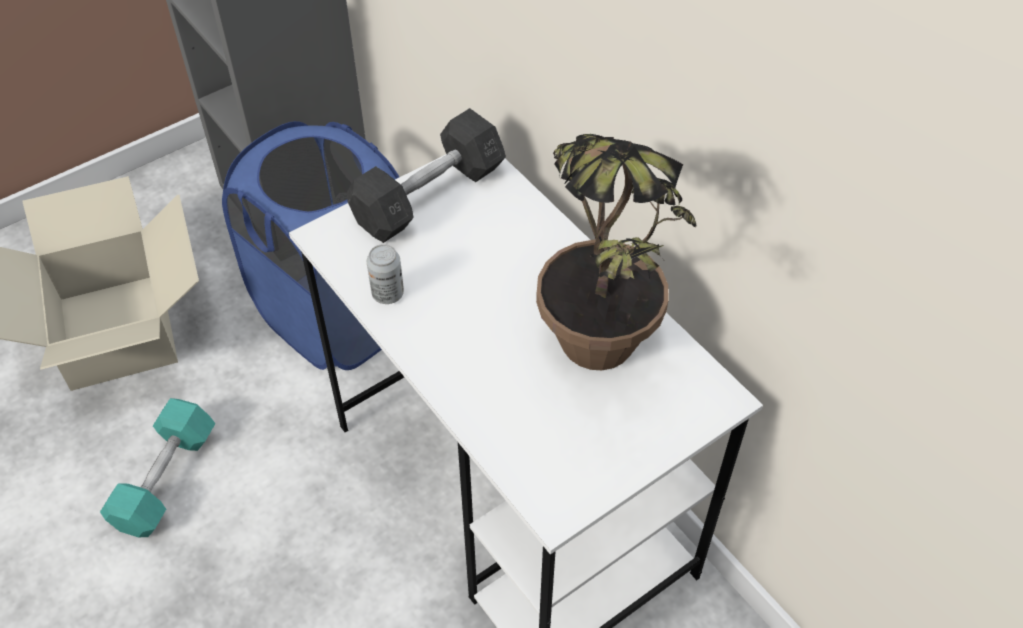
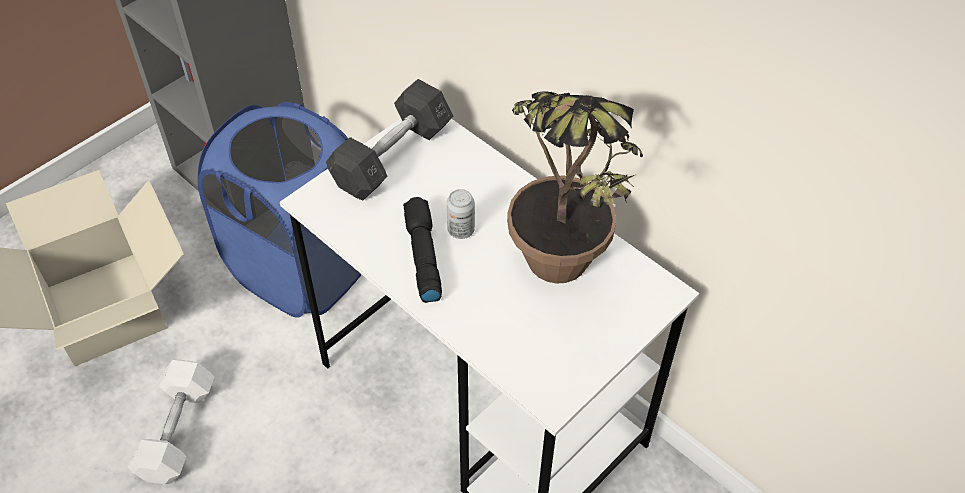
camera: 10 degrees left, 0 degrees up
turquoise dumbbell [100,398,216,537] -> white dumbbell [128,360,215,484]
can [367,244,404,304] -> can moved to [447,189,475,239]
none -> black flashlight [403,197,442,303]

